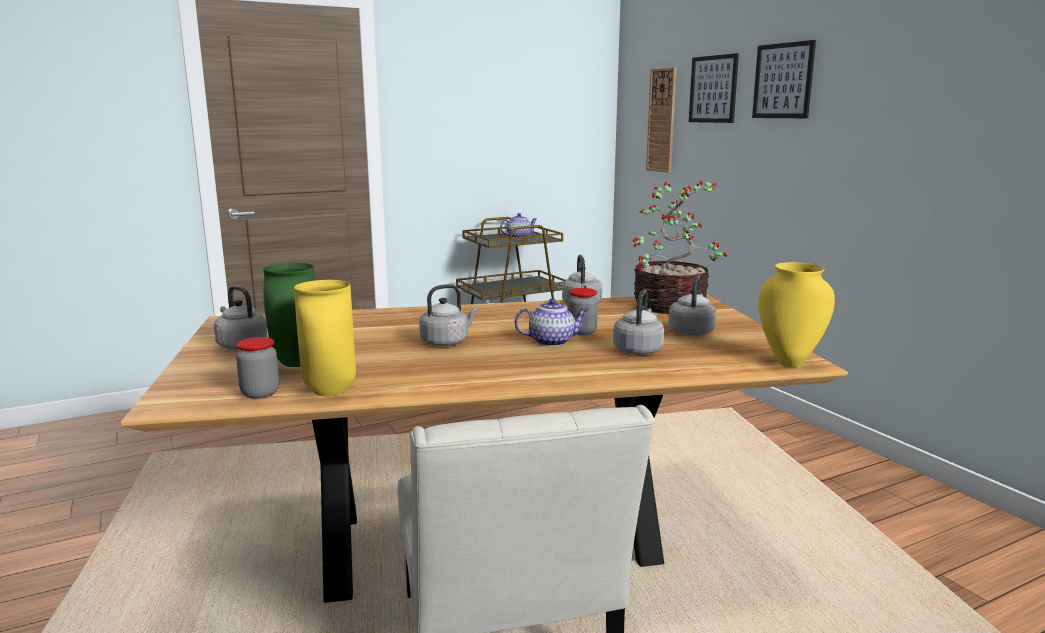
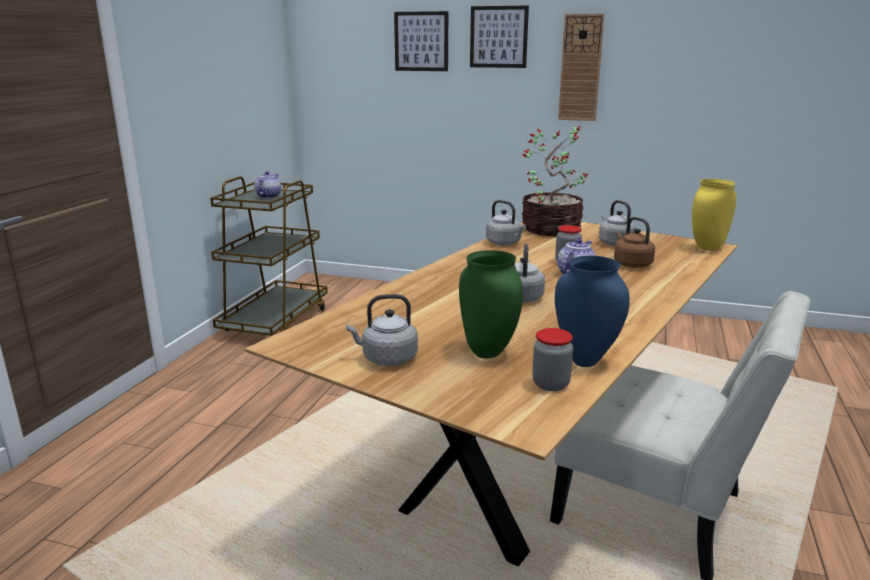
camera: 45 degrees left, 5 degrees up
yellow vase [294,280,356,396] -> blue vase [555,256,630,367]
grey kettle [613,290,664,355] -> brown kettle [614,217,655,268]
wall clock [646,67,677,173] -> wall clock moved to [558,14,604,121]

